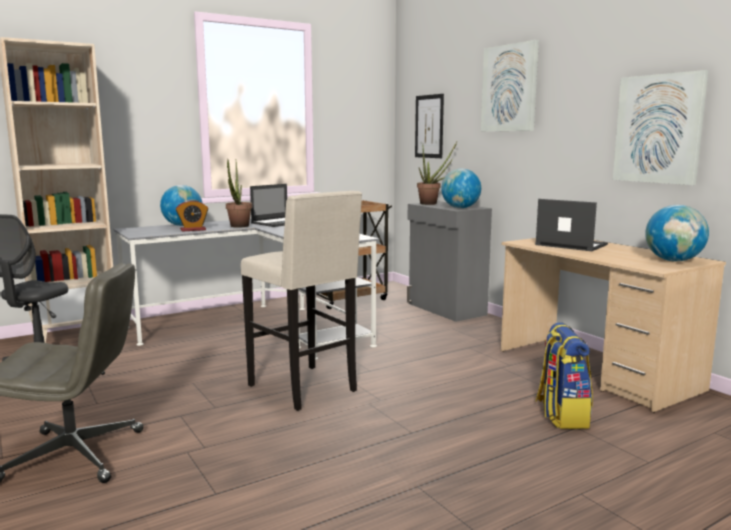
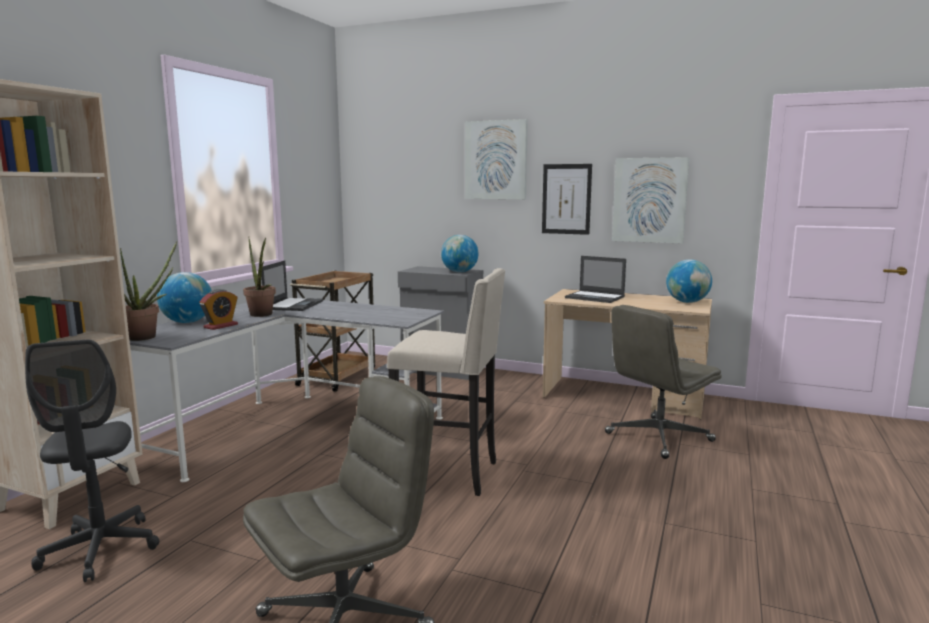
camera: 35 degrees left, 0 degrees up
picture [415,94,444,158] -> picture moved to [542,164,592,235]
potted plant [417,142,457,205] -> potted plant moved to [120,241,177,341]
laptop [535,199,608,251] -> laptop turned 150 degrees counterclockwise [565,256,626,303]
backpack [535,322,593,429] -> grey office chair [605,305,722,459]

